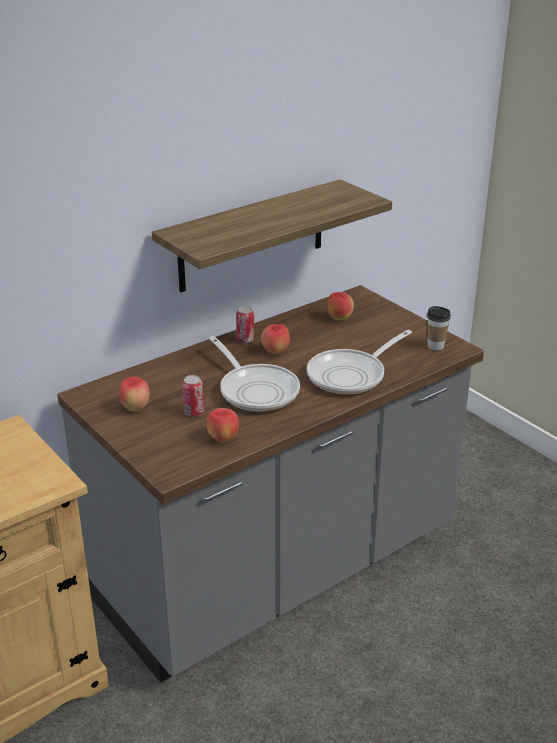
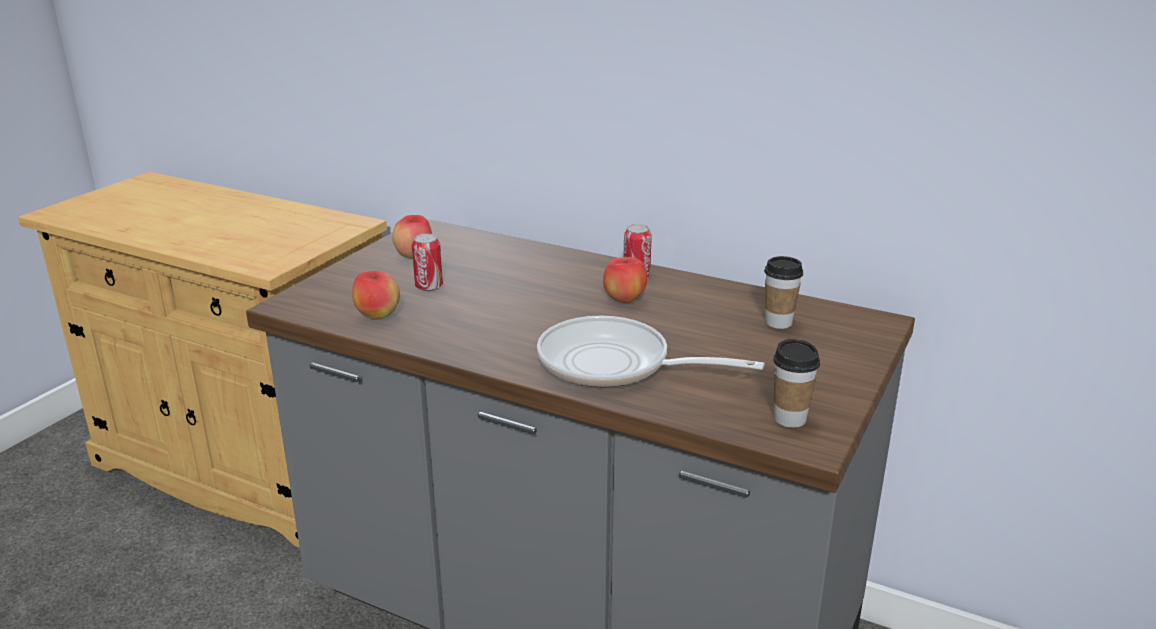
camera: 65 degrees right, 5 degrees down
shelf [152,179,392,292] -> none
frying pan [209,336,300,412] -> none
apple [327,292,354,321] -> cup [764,256,803,329]

